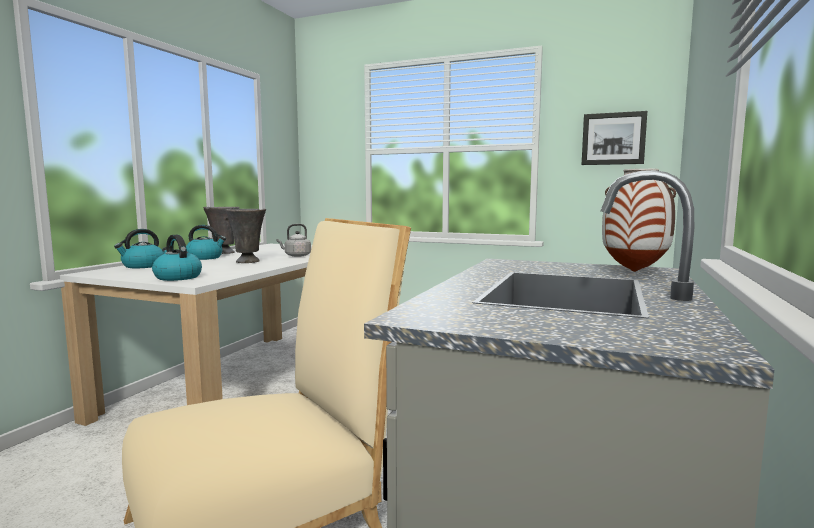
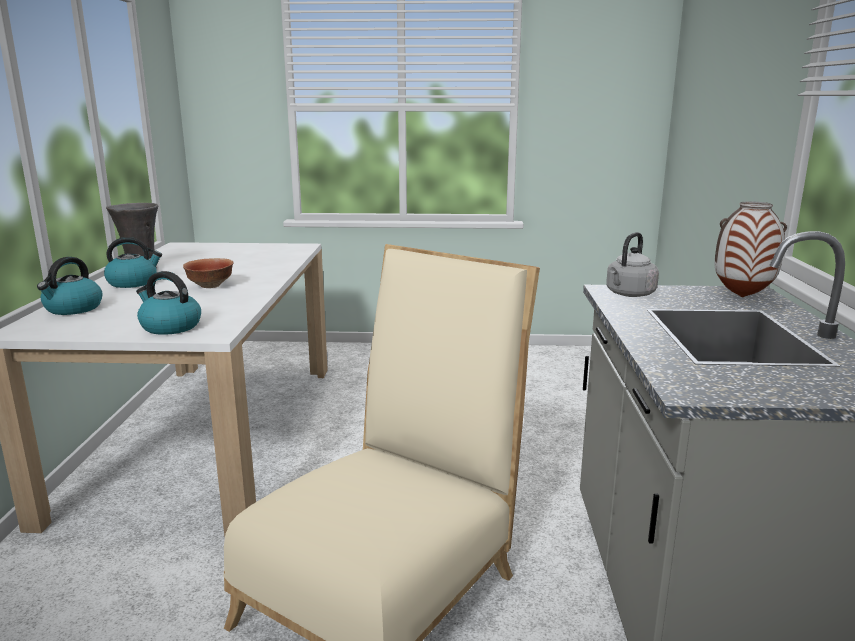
camera: 20 degrees left, 10 degrees up
grey vase [225,209,266,263] -> bowl [183,258,233,288]
grey kettle [276,224,311,257] -> grey kettle moved to [606,232,659,297]
picture [582,111,647,165] -> none

